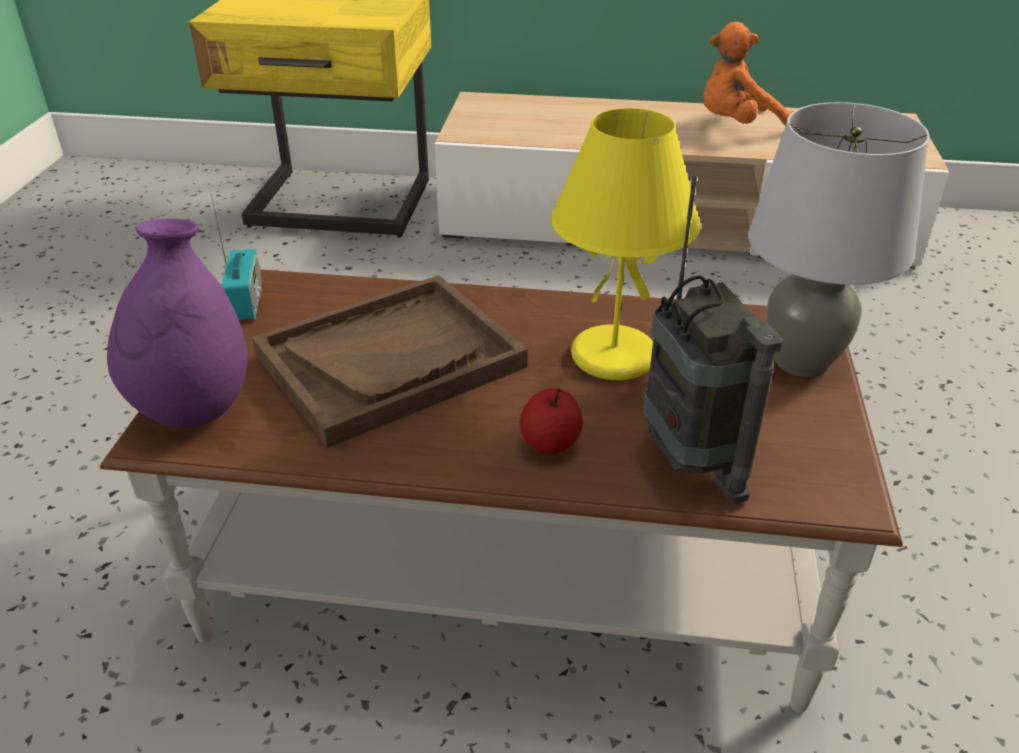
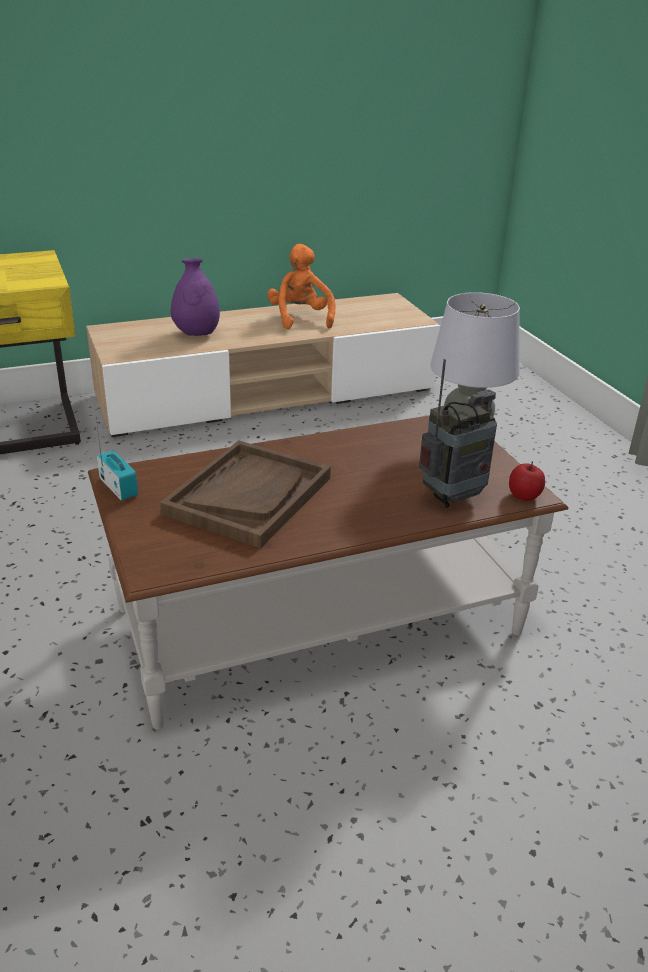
camera: 30 degrees left, 5 degrees down
purple vase [107,218,248,428] -> purple vase moved to [171,258,220,336]
apple [520,388,583,455] -> apple moved to [509,461,545,501]
yellow table lamp [551,108,701,380] -> none
radio [643,175,784,504] -> radio turned 75 degrees counterclockwise [419,359,497,508]
orange plush toy [703,22,793,126] -> orange plush toy turned 120 degrees clockwise [267,244,336,329]

